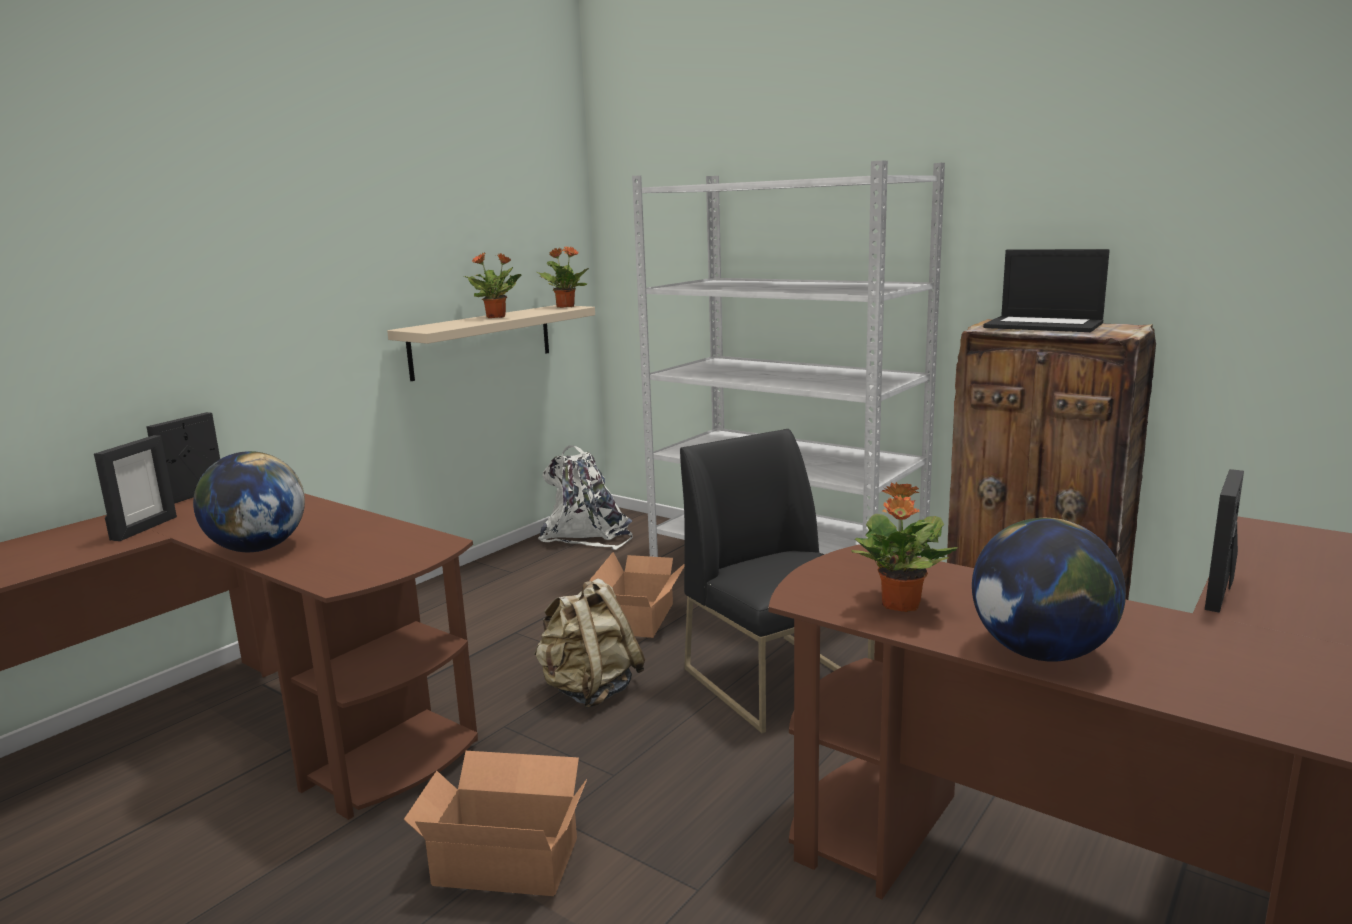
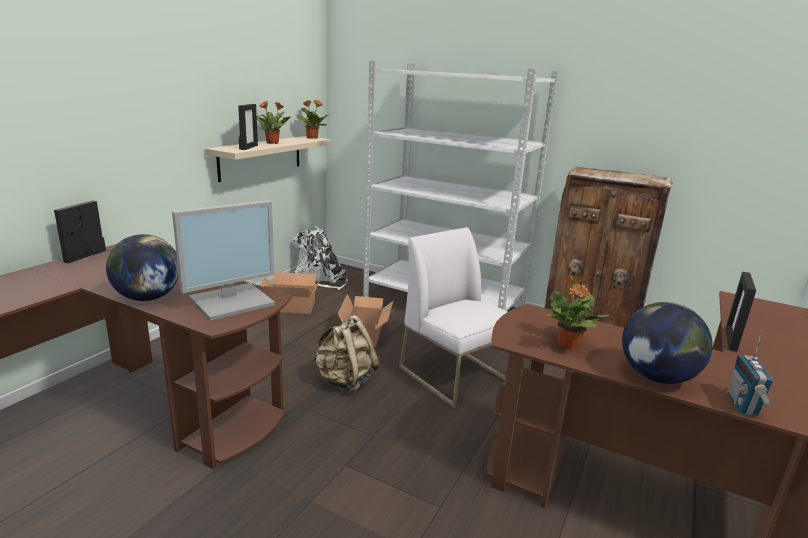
camera: 10 degrees left, 5 degrees up
picture frame [94,435,177,541] -> picture frame moved to [238,104,258,150]
cardboard box [403,751,587,896] -> cardboard box moved to [259,272,320,314]
black chair [680,429,875,733] -> white chair [399,227,507,408]
laptop [983,249,1110,332] -> none
none -> monitor [172,200,275,321]
none -> radio [727,335,773,416]

